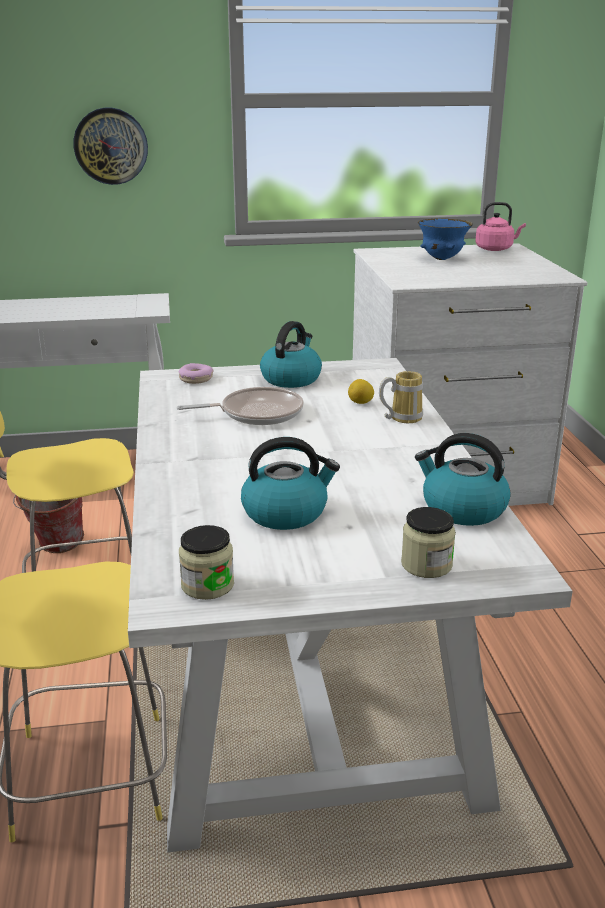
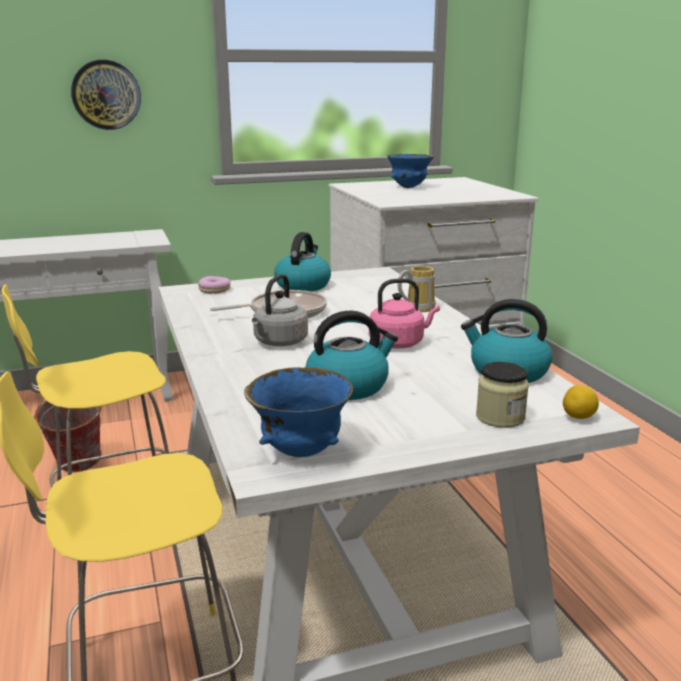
camera: 10 degrees left, 5 degrees down
jar [179,525,234,600] -> blue bowl [244,367,353,457]
lemon [348,379,374,404] -> lemon moved to [563,385,599,419]
pink kettle [475,202,526,251] -> pink kettle moved to [369,278,440,349]
none -> grey kettle [252,274,308,346]

